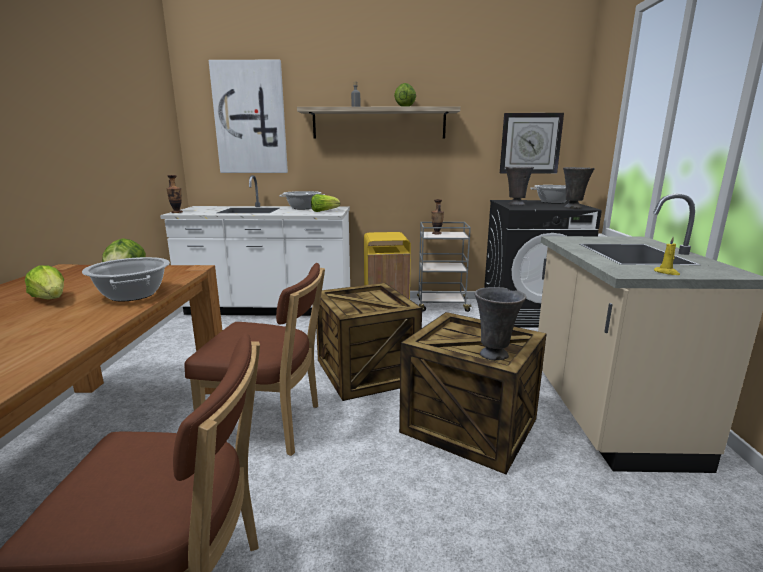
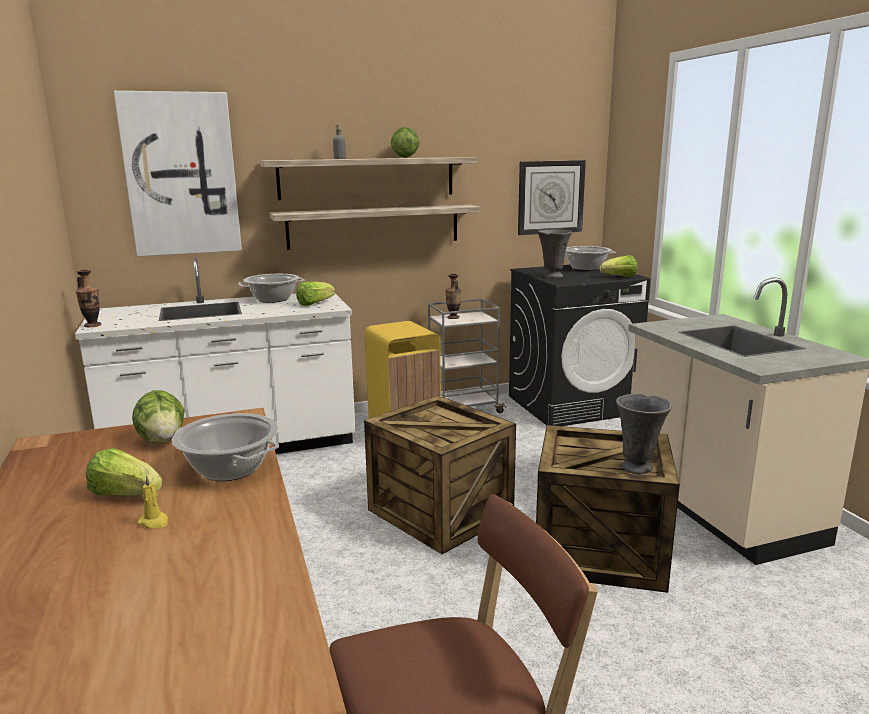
camera: 20 degrees left, 0 degrees up
brown chair [185,263,325,456] -> none
grey vase [563,167,595,209] -> lettuce [599,255,637,277]
yellow candle [654,237,680,275] -> yellow candle moved to [138,475,168,528]
none -> shelf [270,204,481,250]

